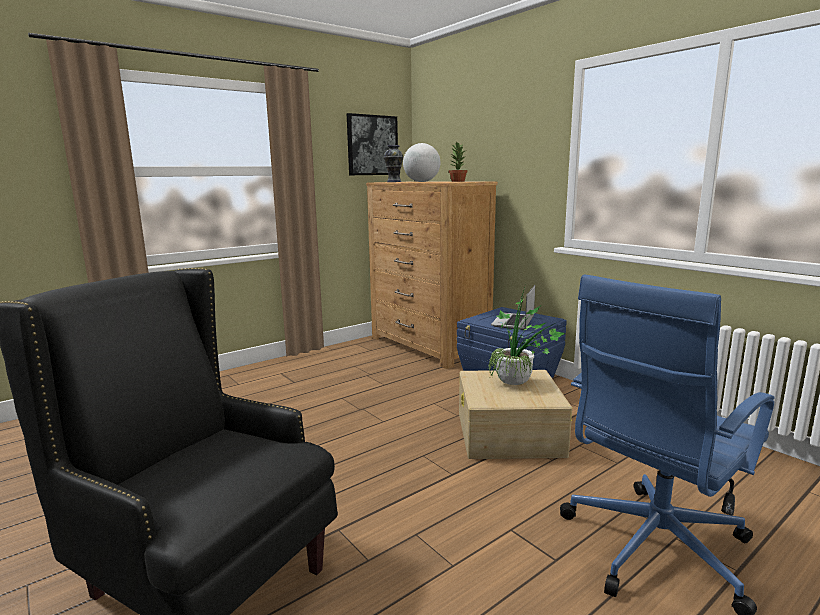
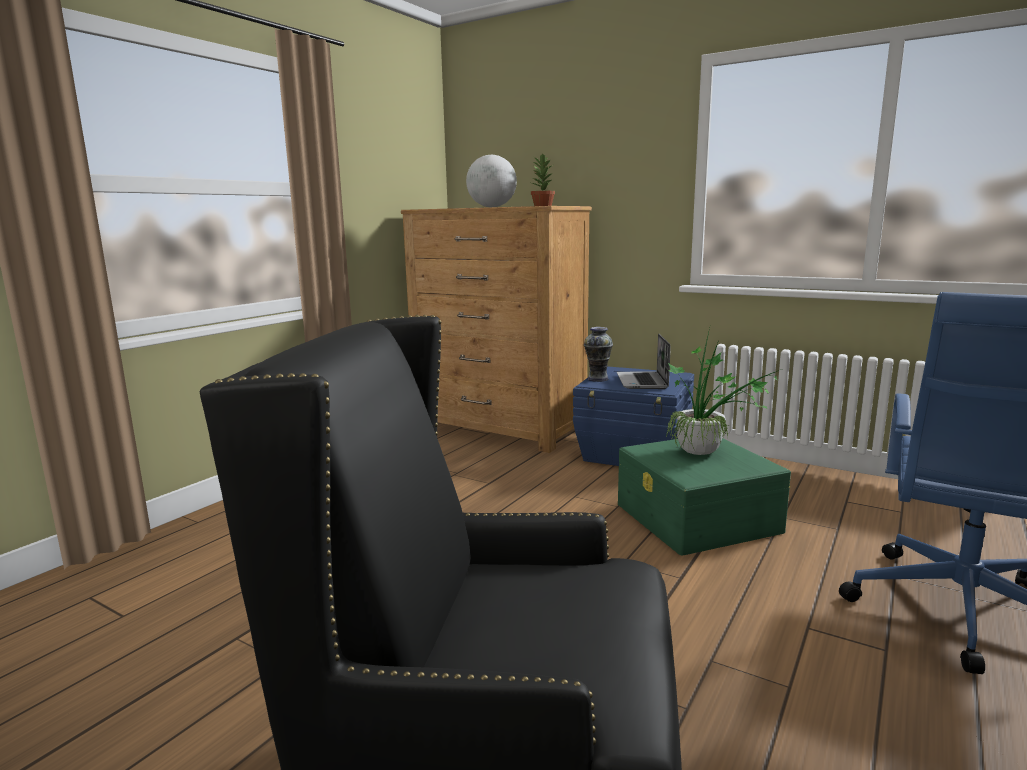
camera: 20 degrees left, 0 degrees up
picture [347,113,398,175] -> none
vase [383,145,404,182] -> vase moved to [584,327,613,382]
beige storage box [459,370,572,459] -> green storage box [618,439,791,556]

